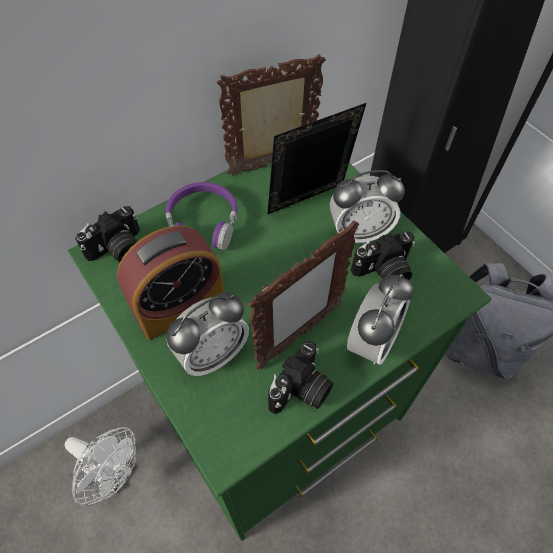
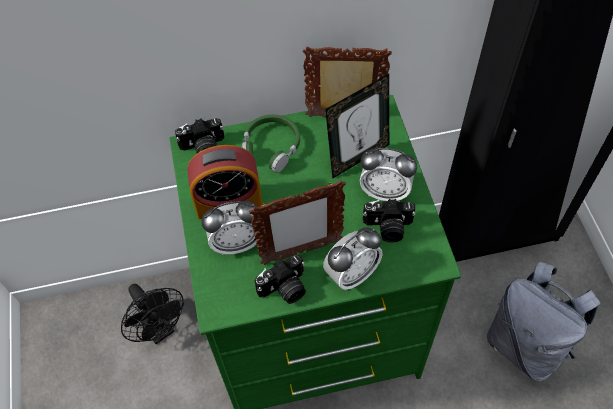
camera: 25 degrees right, 0 degrees up
white fan [65,427,136,506] -> black fan [121,284,184,344]
purple headphones [166,182,237,250] -> green headphones [242,115,300,173]
picture frame [267,103,366,215] -> picture frame turned 150 degrees clockwise [325,74,389,179]

